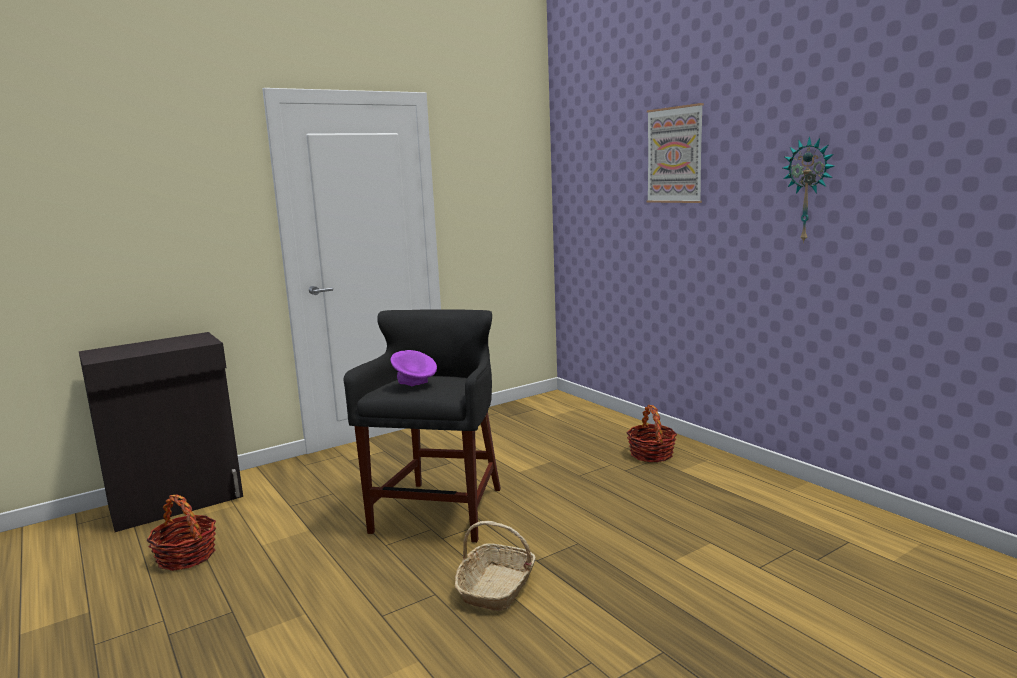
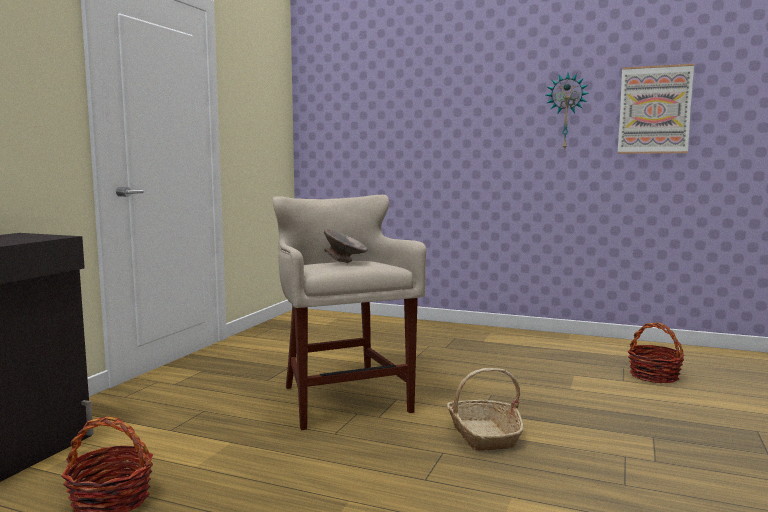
camera: 35 degrees left, 5 degrees down
black stool [343,309,501,543] -> beige stool [272,195,426,430]
purple bowl [390,350,437,386] -> grey bowl [324,230,368,263]
basket [626,405,677,462] -> basket moved to [628,322,684,383]
picture [646,103,704,203] -> picture moved to [618,64,694,154]

